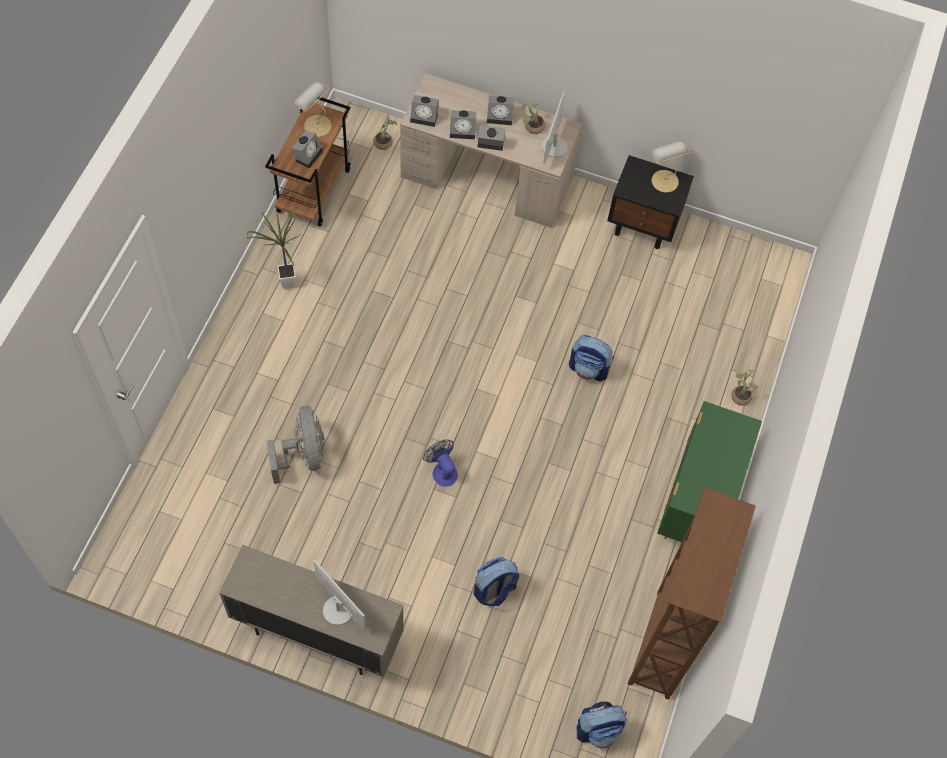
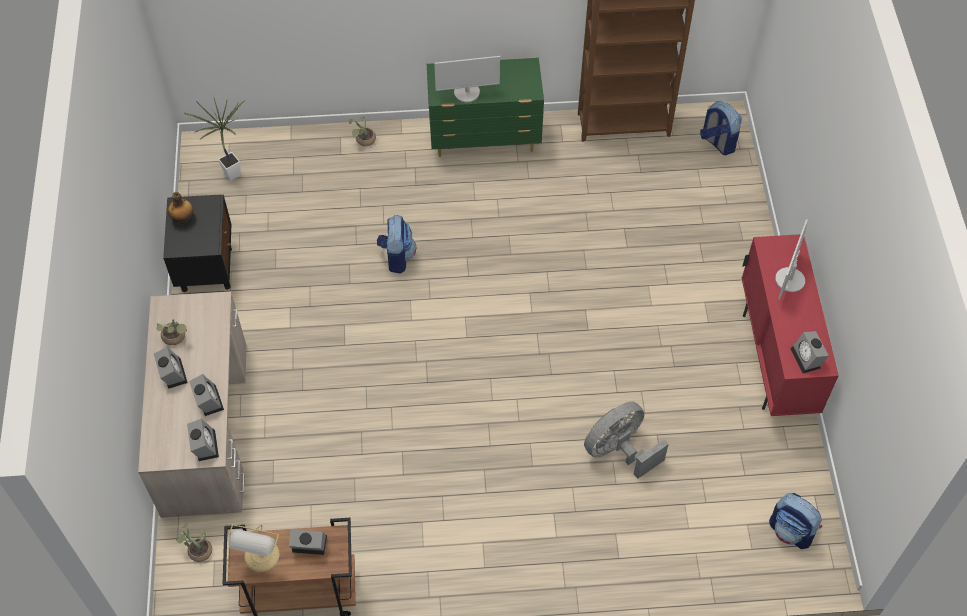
camera: 110 degrees left, 5 degrees down
beige cabinet [219,545,404,677] -> red cabinet [742,234,839,416]
potted plant [246,206,300,289] -> potted plant moved to [183,98,244,181]
fan [423,440,458,487] -> none
backpack [474,557,519,606] -> backpack moved to [769,493,822,549]
alarm clock [478,125,505,151] -> alarm clock moved to [791,331,829,373]
monitor [542,91,568,164] -> monitor moved to [434,56,500,102]
table lamp [651,141,691,193] -> bottle [168,192,193,224]

